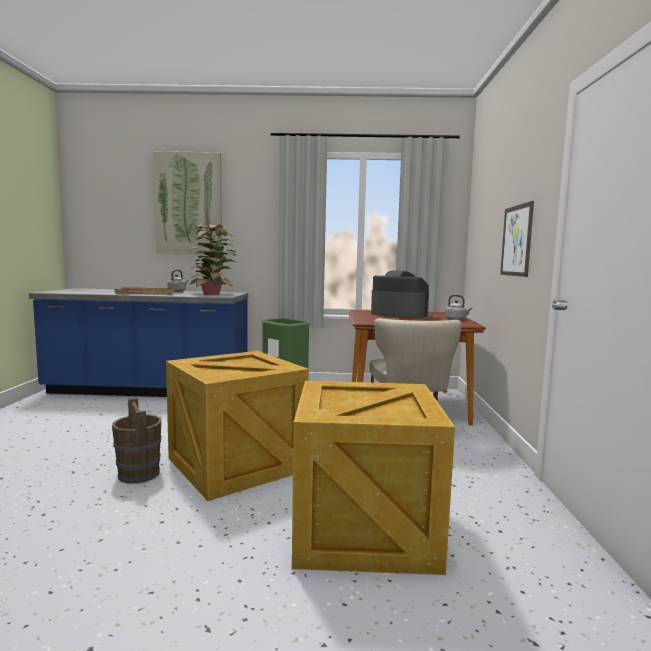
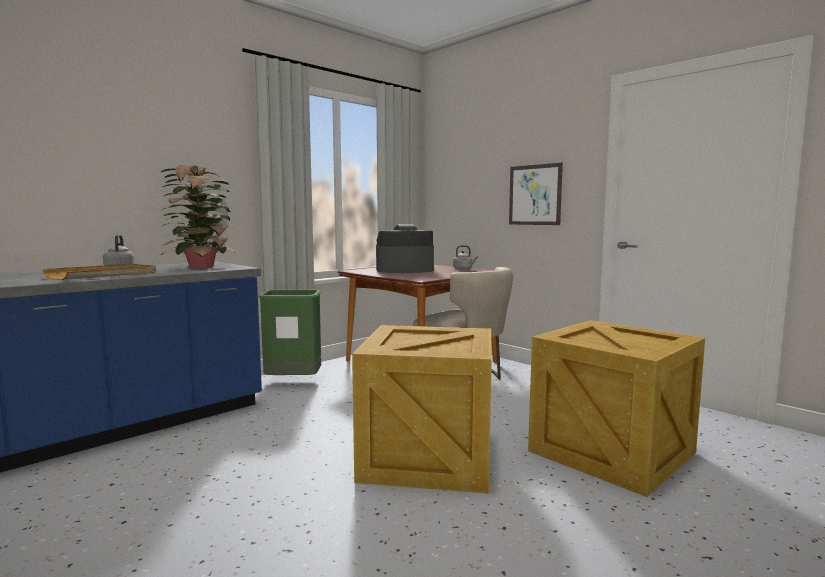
camera: 45 degrees left, 0 degrees up
brown bucket [112,398,162,484] -> none
picture [153,151,222,254] -> none

